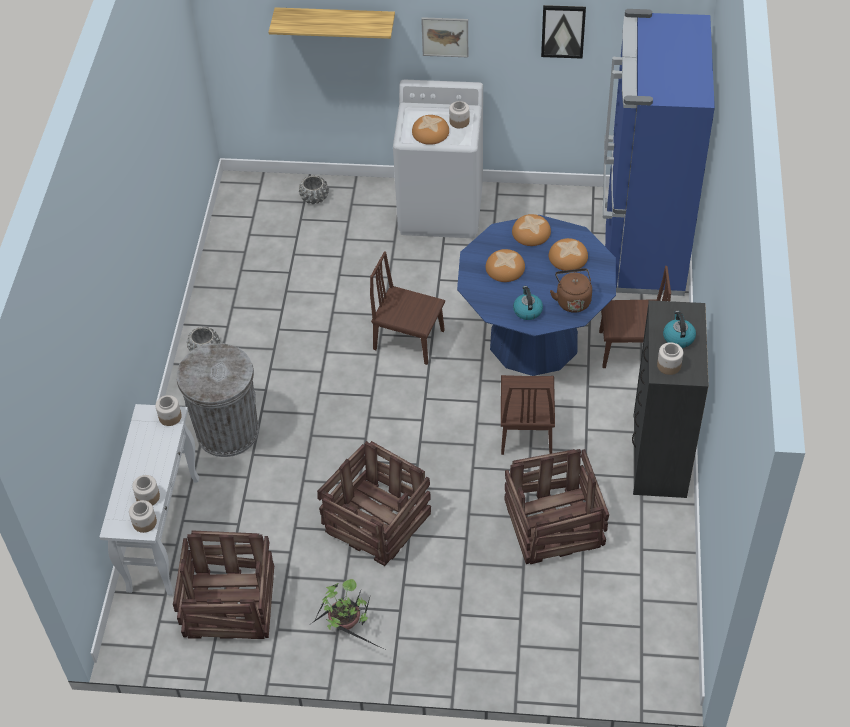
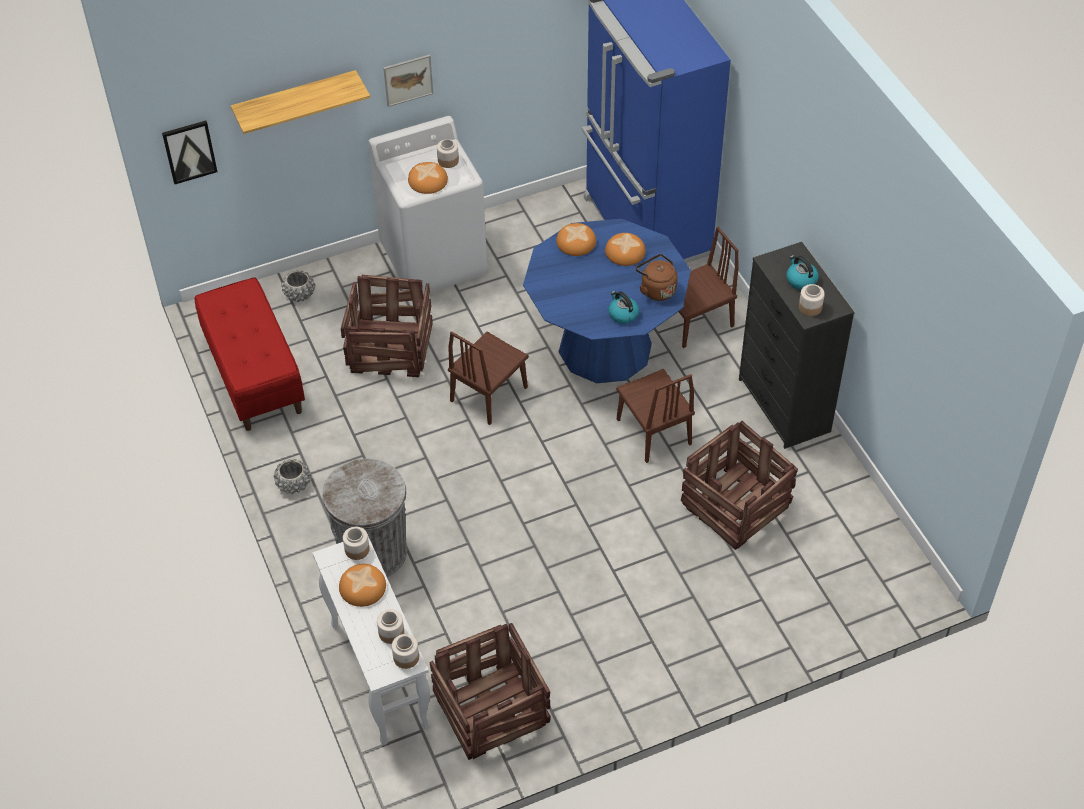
camera: 30 degrees left, 0 degrees up
potted plant [308,579,383,649] -> none
crate [317,441,431,566] -> crate moved to [341,275,433,377]
brown chair [370,251,445,365] -> brown chair turned 45 degrees counterclockwise [448,331,529,425]
bread [486,249,525,282] -> bread moved to [339,564,386,607]
picture [541,5,586,59] -> picture moved to [162,120,217,184]
none -> red bench [195,277,305,431]

